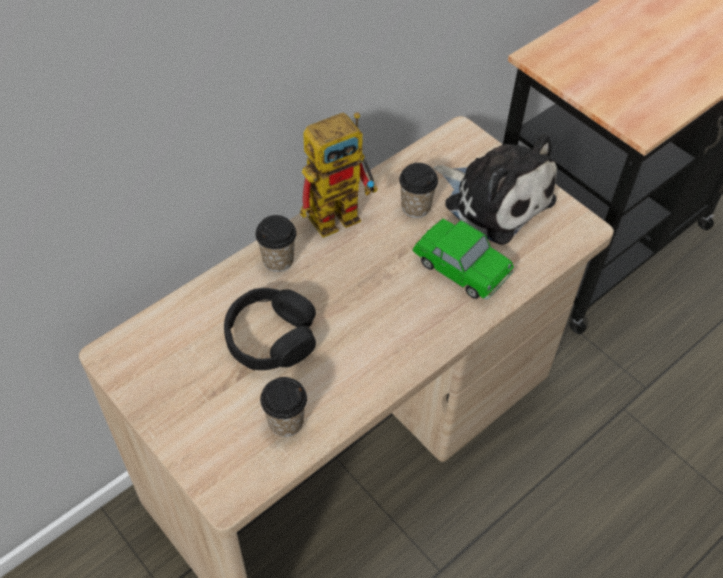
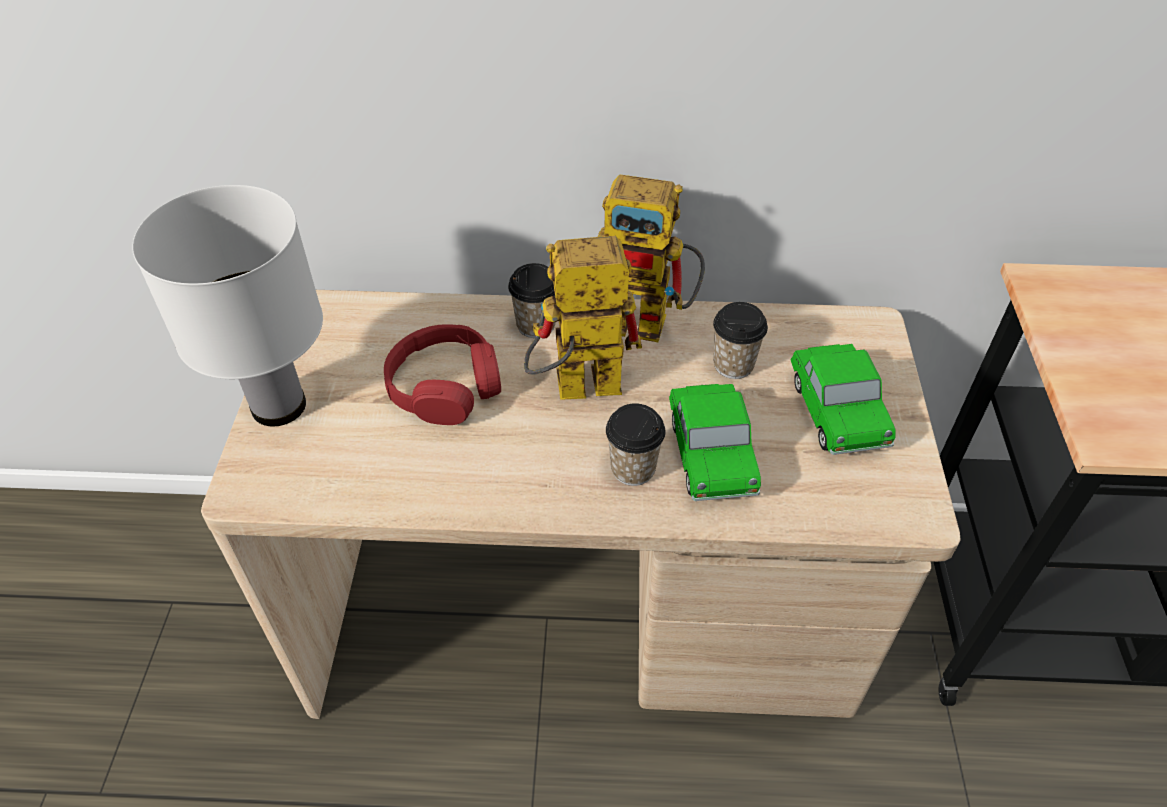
camera: 45 degrees right, 5 degrees down
black headphones [224,288,316,370] -> red headphones [384,324,501,425]
cup [260,377,307,437] -> cup moved to [606,403,666,486]
plush toy [434,134,557,245] -> toy car [791,344,896,455]
none -> white table lamp [132,185,323,426]
none -> toy robot [524,236,642,400]

